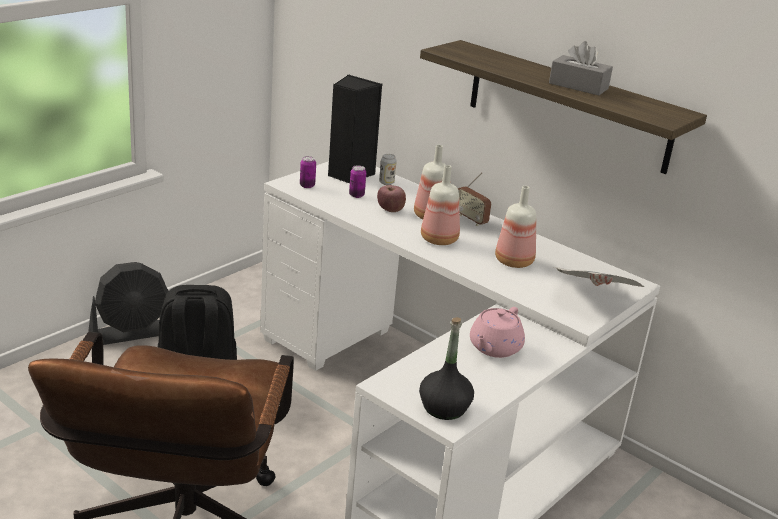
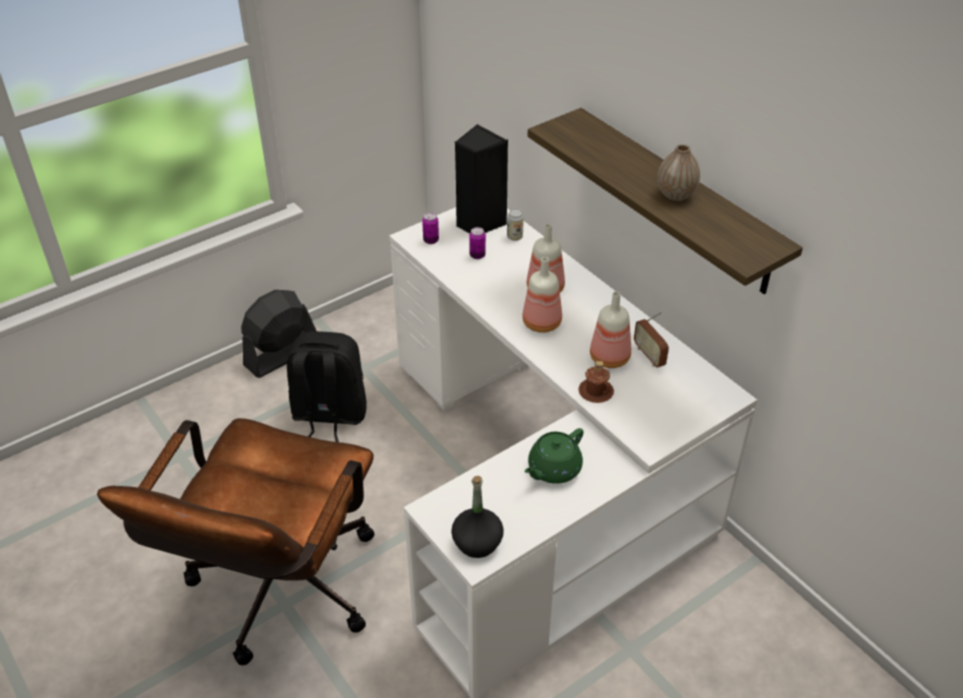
camera: 15 degrees right, 15 degrees up
black fan [88,262,169,345] -> black fan turned 150 degrees clockwise [241,290,316,378]
apple [377,185,406,212] -> none
radio [458,172,491,226] -> radio moved to [634,312,669,368]
pink teapot [470,307,525,358] -> green teapot [525,428,584,484]
grey tissue box [549,41,613,96] -> vase [657,144,700,201]
newspaper [554,267,644,287] -> none
none -> brown mug [579,361,614,403]

